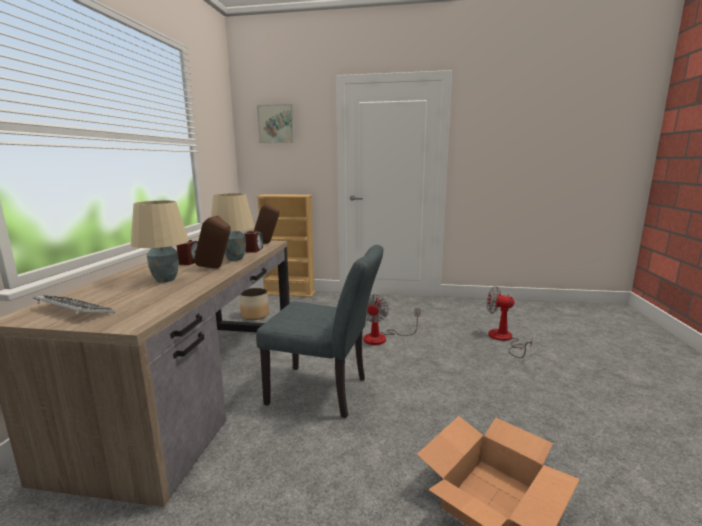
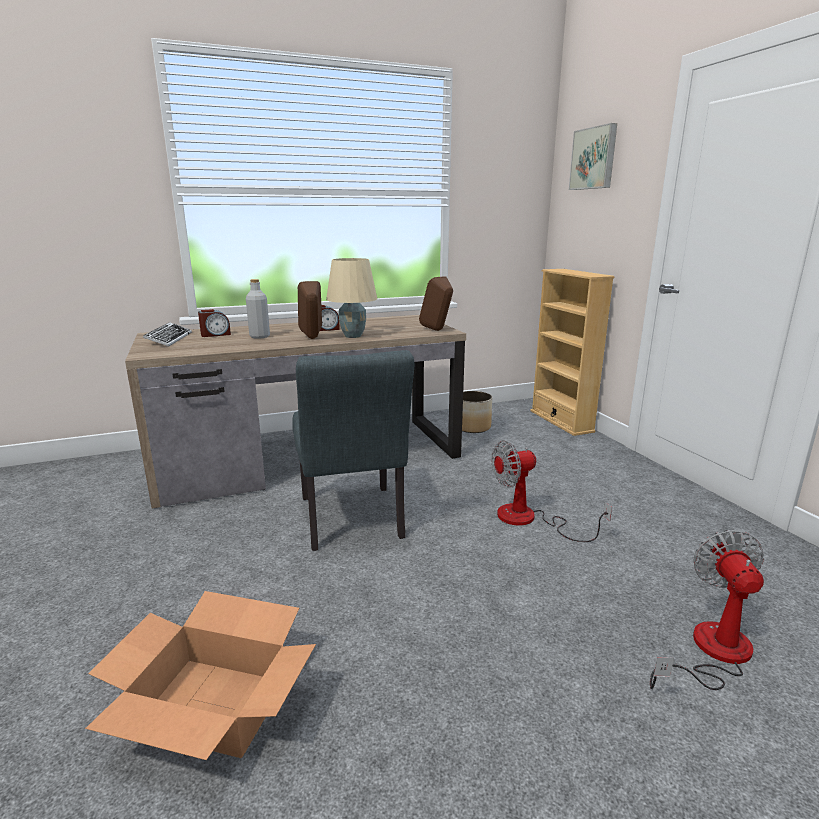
camera: 60 degrees right, 5 degrees up
beige table lamp [131,200,189,283] -> grey bottle [246,279,270,339]
alarm clock [244,231,263,253] -> alarm clock moved to [198,309,231,337]

